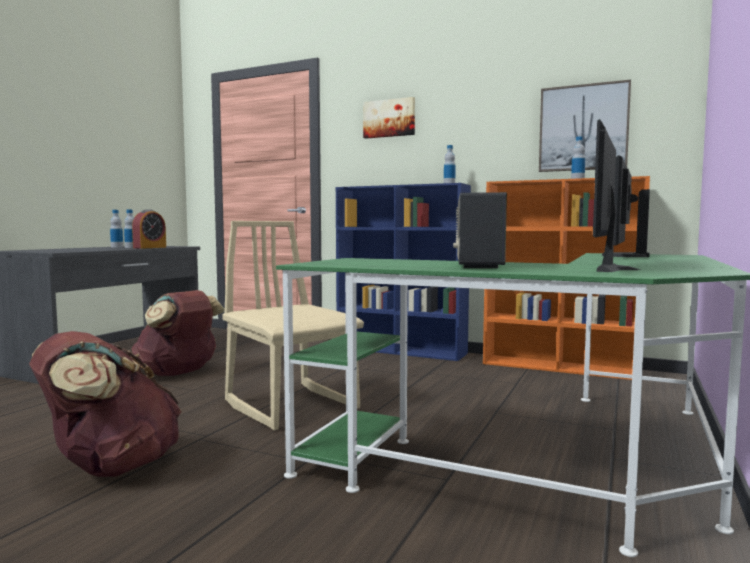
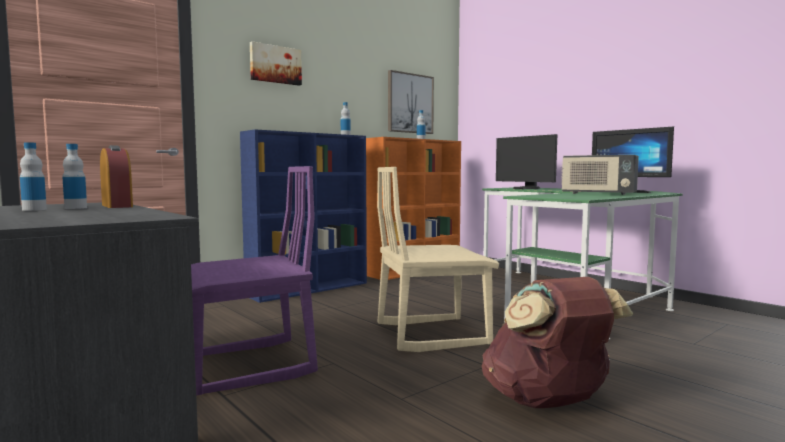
camera: 65 degrees left, 0 degrees up
brown backpack [131,290,225,376] -> purple chair [191,166,318,396]

